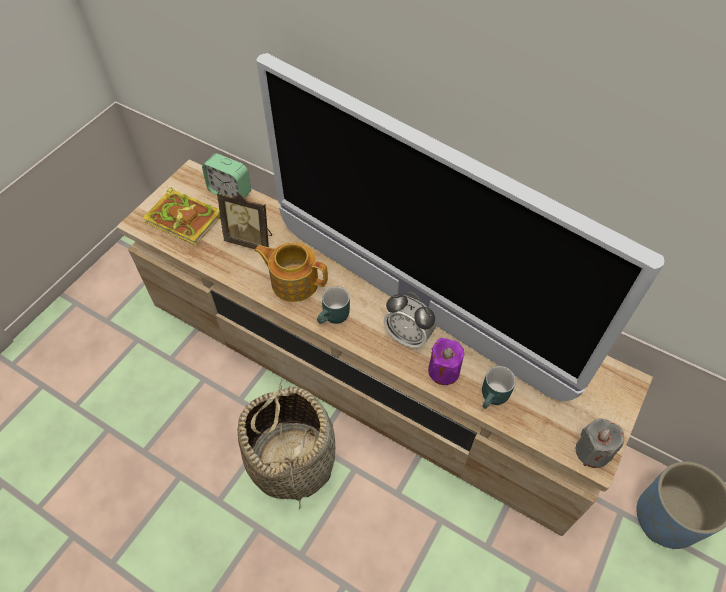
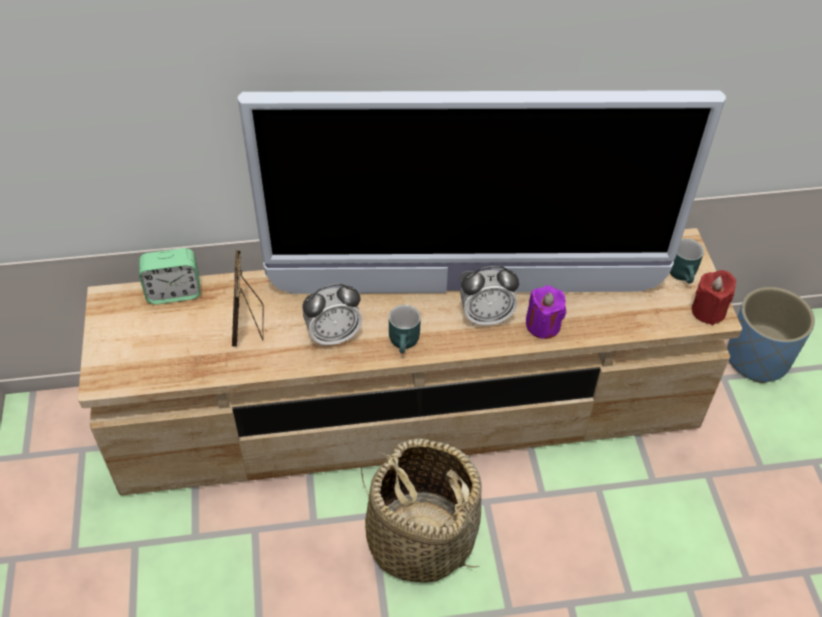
camera: 40 degrees left, 5 degrees down
book [143,188,221,245] -> none
picture frame [217,192,272,249] -> picture frame turned 105 degrees clockwise [232,250,264,347]
teapot [254,243,328,302] -> alarm clock [302,284,362,347]
turquoise mug [482,366,516,409] -> turquoise mug moved to [670,238,704,284]
grey candle [576,419,624,468] -> red candle [692,270,736,325]

